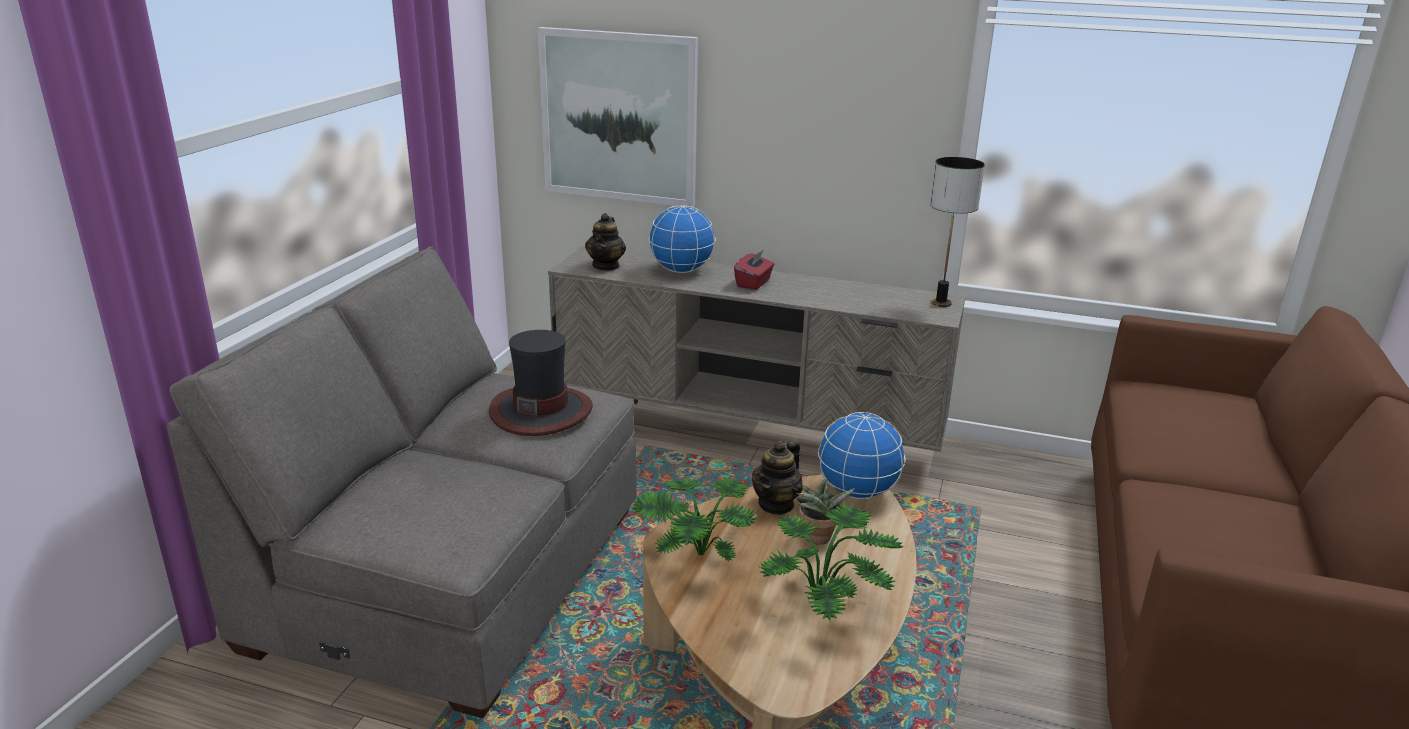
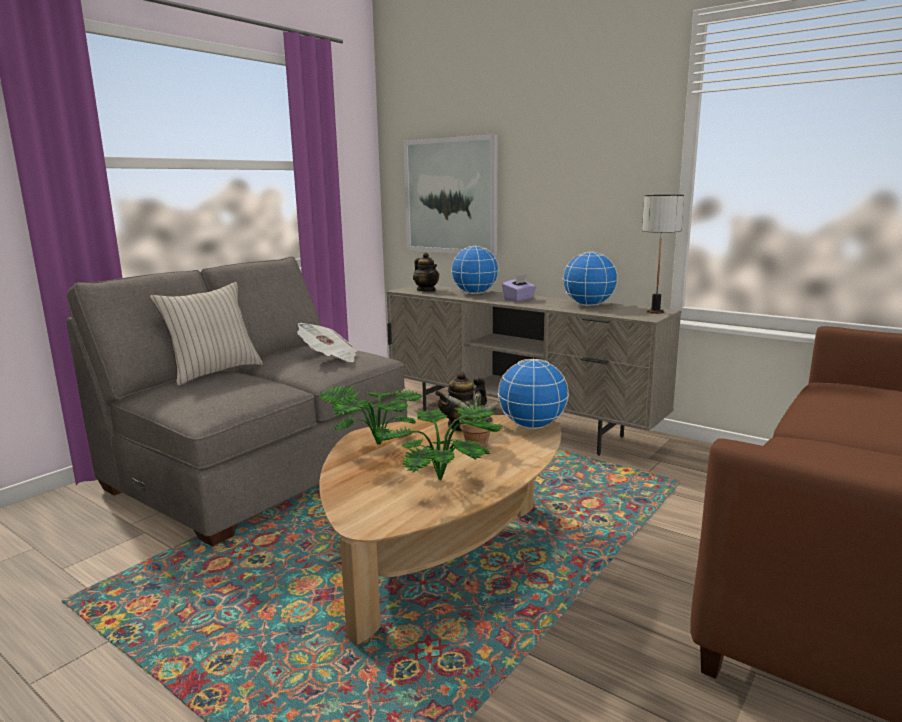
camera: 20 degrees right, 10 degrees down
hat [489,330,593,436] -> newspaper [297,323,357,362]
teapot [585,213,626,271] -> teapot turned 60 degrees counterclockwise [413,252,439,292]
red tissue box [734,250,774,290] -> purple tissue box [502,275,536,302]
none -> beige pillow [150,282,263,386]
none -> globe [563,252,618,306]

